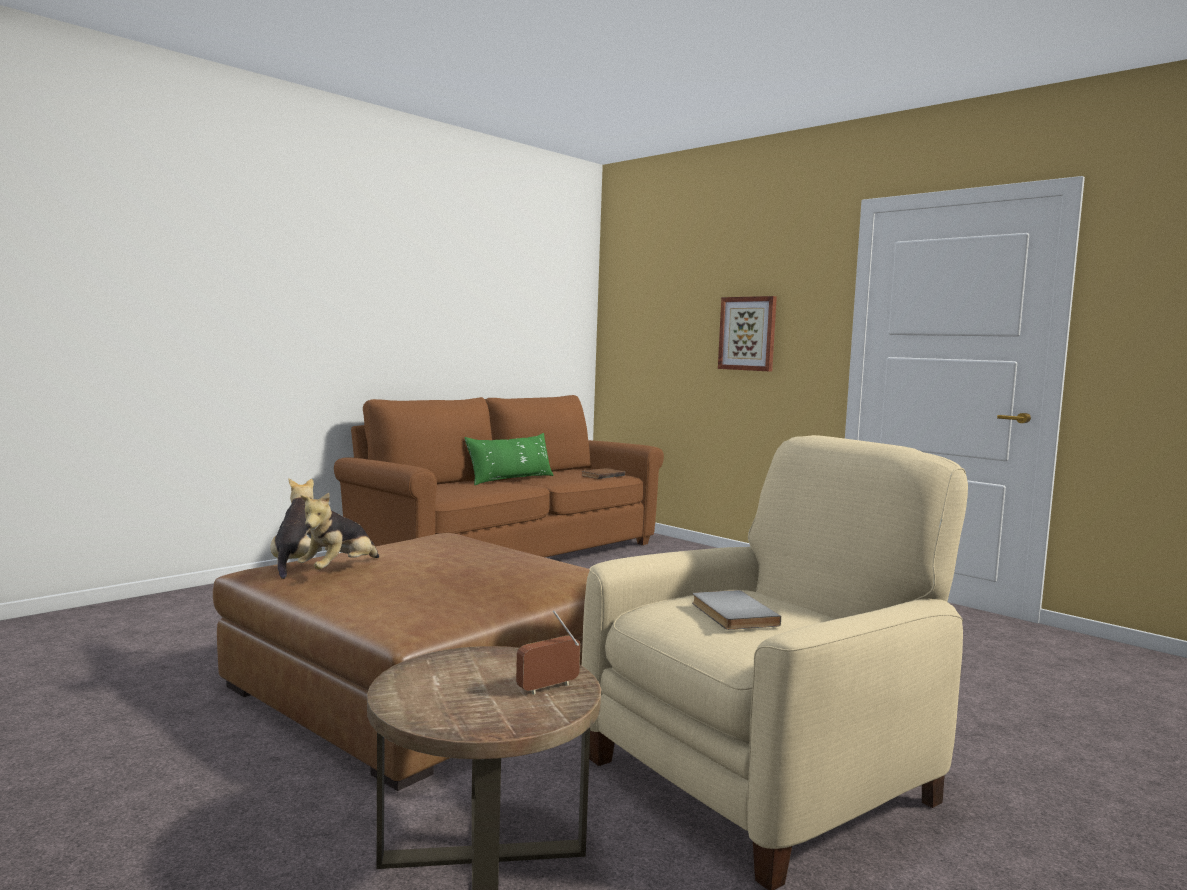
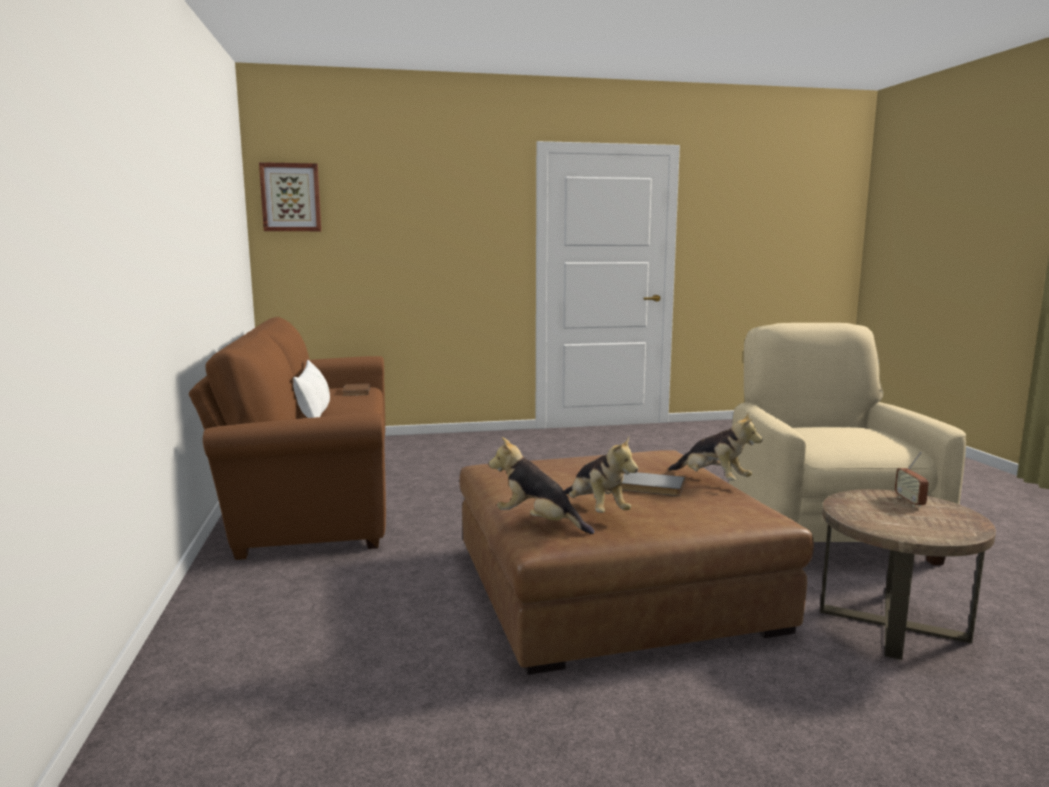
camera: 55 degrees left, 5 degrees up
green pillow [465,433,554,485] -> white pillow [293,360,330,418]
grey book [692,590,781,630] -> grey book moved to [621,472,685,496]
picture [718,296,777,371] -> picture moved to [259,162,321,231]
none -> plush toy [668,412,763,481]

